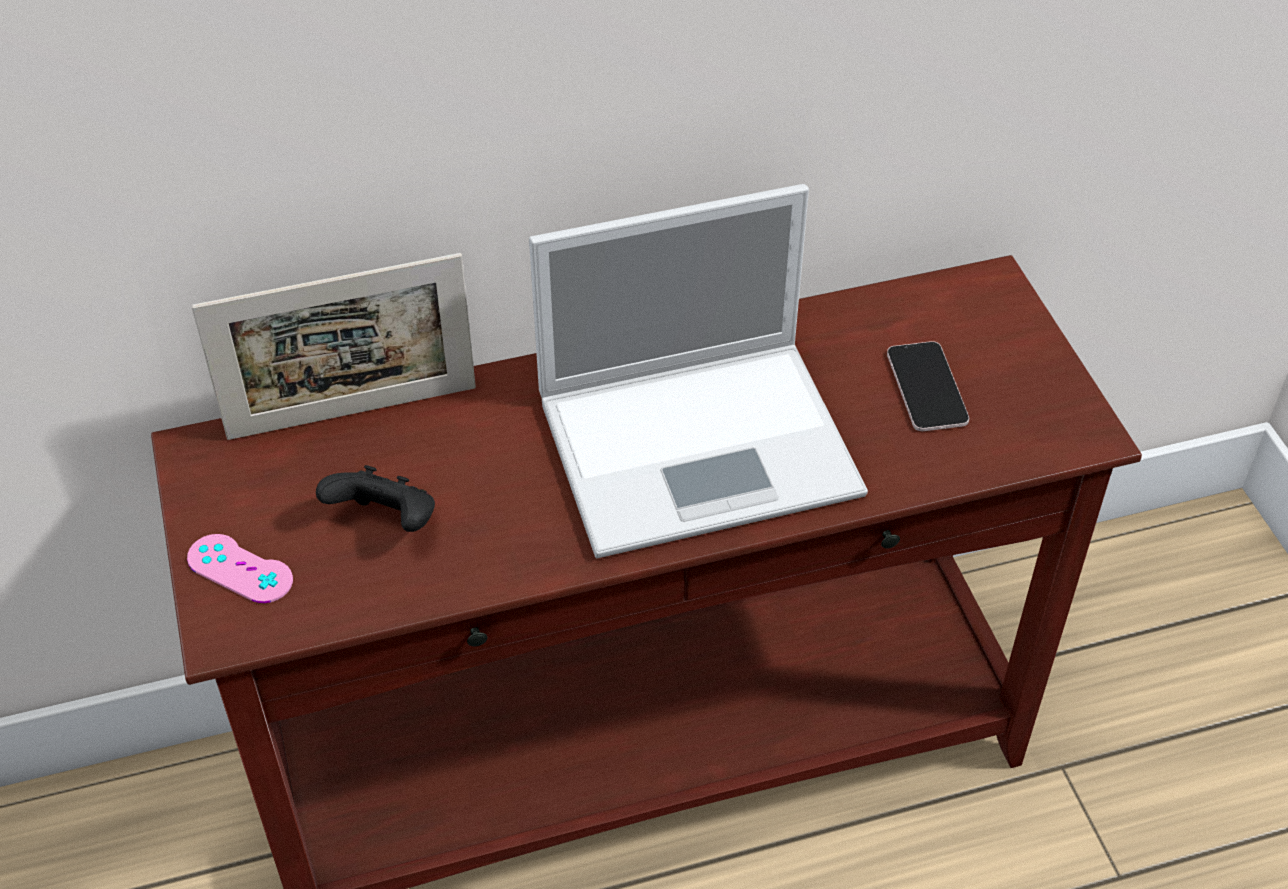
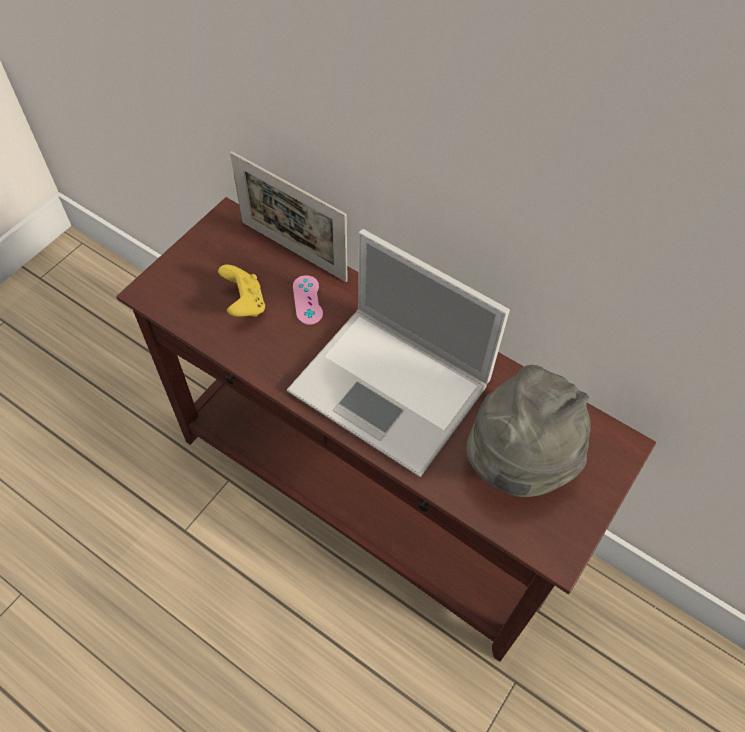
camera: 50 degrees right, 10 degrees up
pink game controller [187,534,293,603] -> pink game controller moved to [293,275,323,325]
black game controller [316,465,435,532] -> yellow game controller [218,265,265,317]
phone [887,341,969,431] -> grey hat [467,365,591,497]

